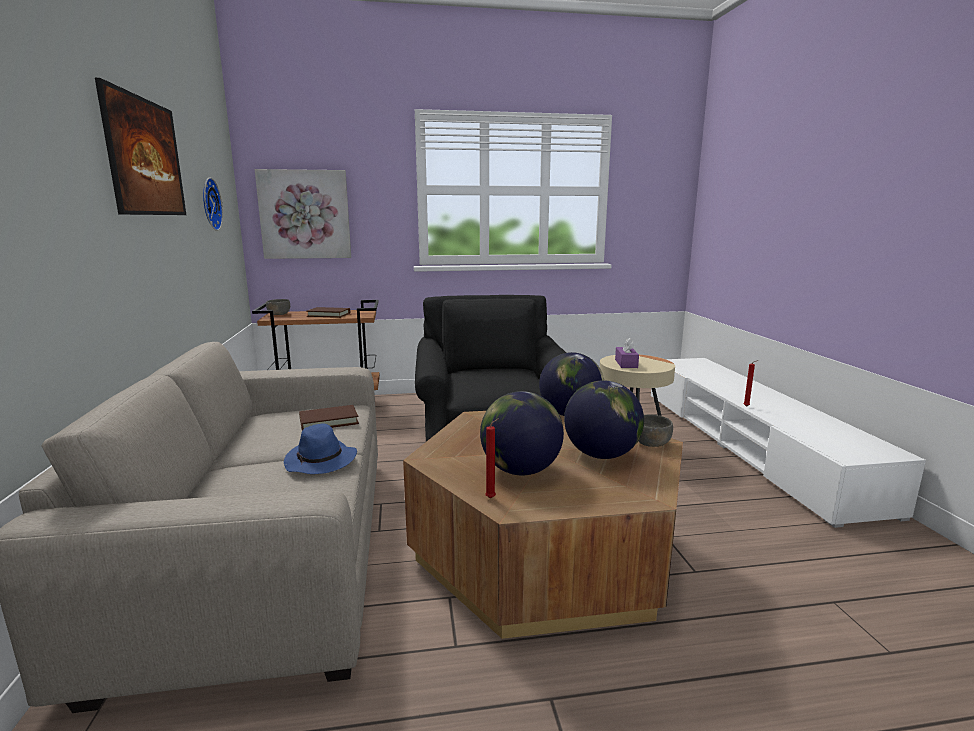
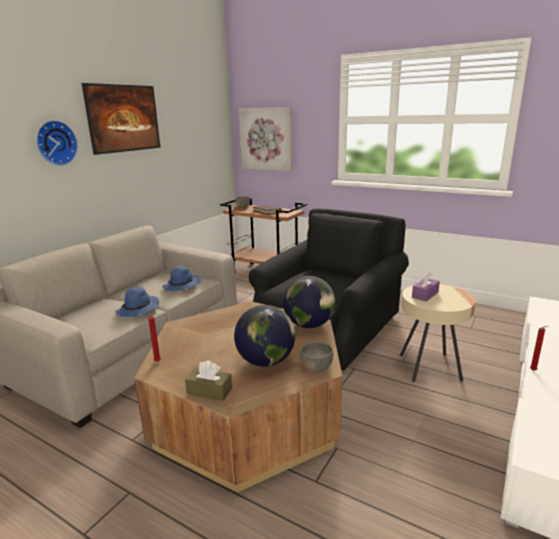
camera: 40 degrees right, 5 degrees up
wall clock [203,178,223,231] -> wall clock moved to [36,120,78,166]
brown book [299,405,359,430] -> blue hat [162,266,201,291]
globe [480,391,564,475] -> none
none -> brown tissue box [185,361,232,401]

